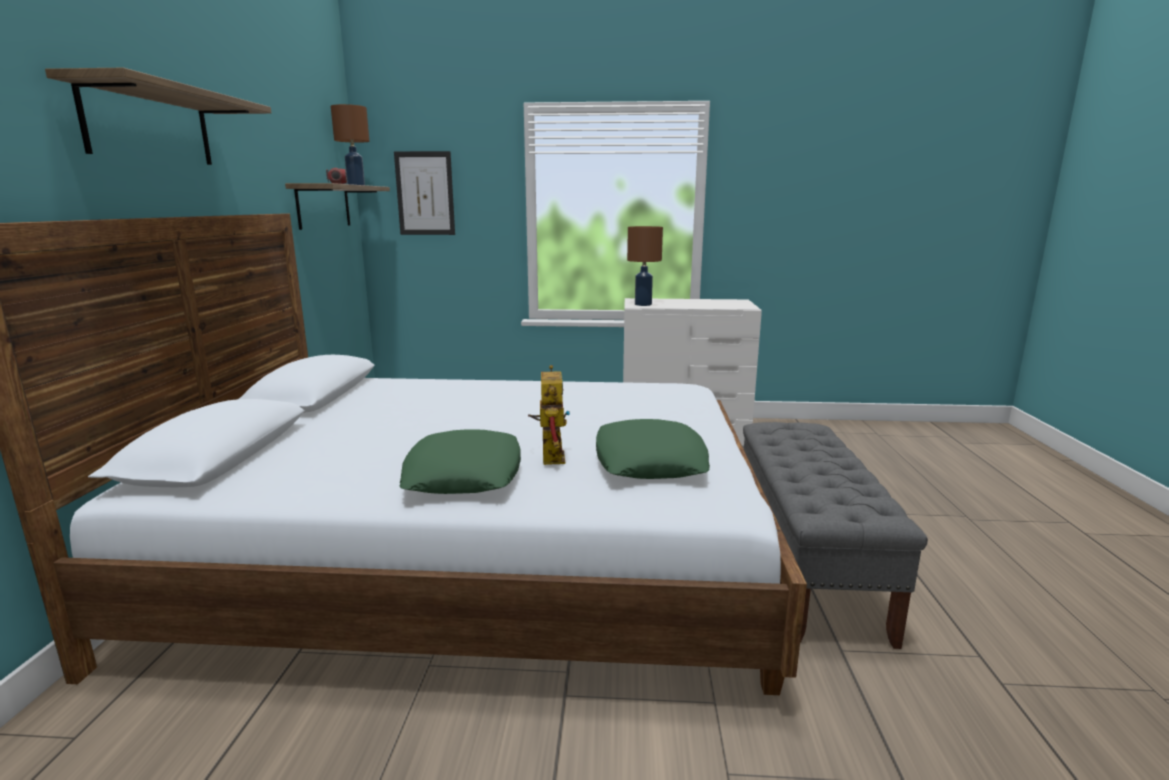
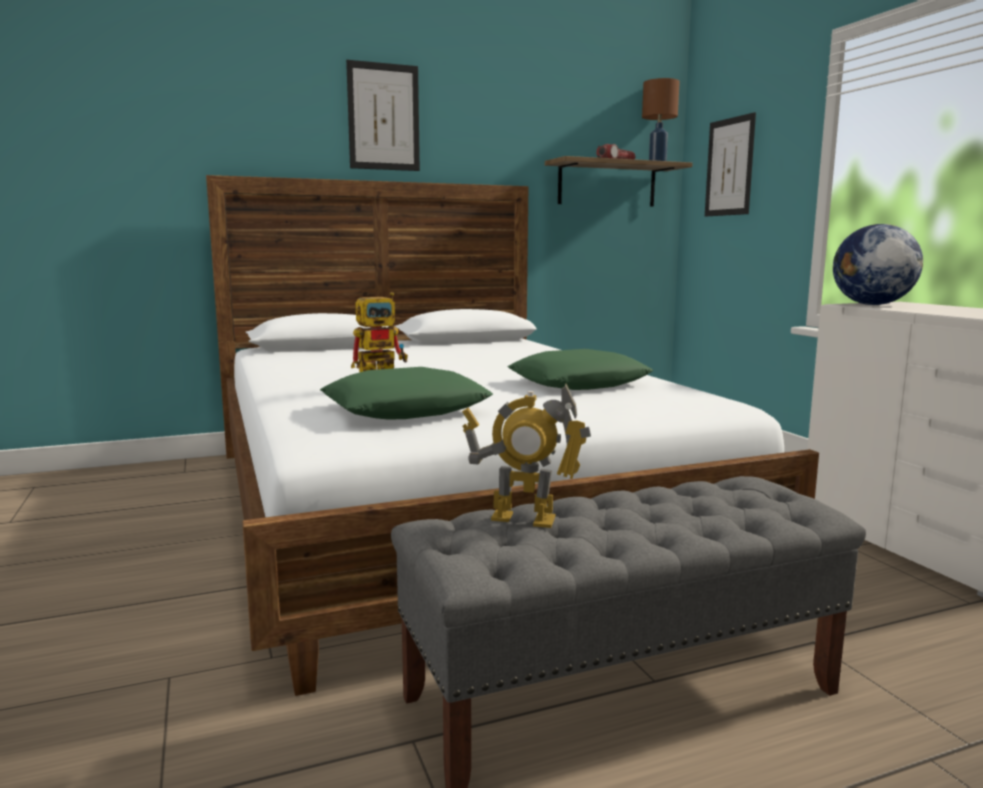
camera: 65 degrees right, 5 degrees down
shelf [45,68,271,165] -> picture [346,60,420,171]
green pillow [399,429,521,494] -> green pillow moved to [508,349,654,390]
brown table lamp [627,226,663,306] -> globe [833,224,923,305]
none -> toy robot [462,384,591,528]

